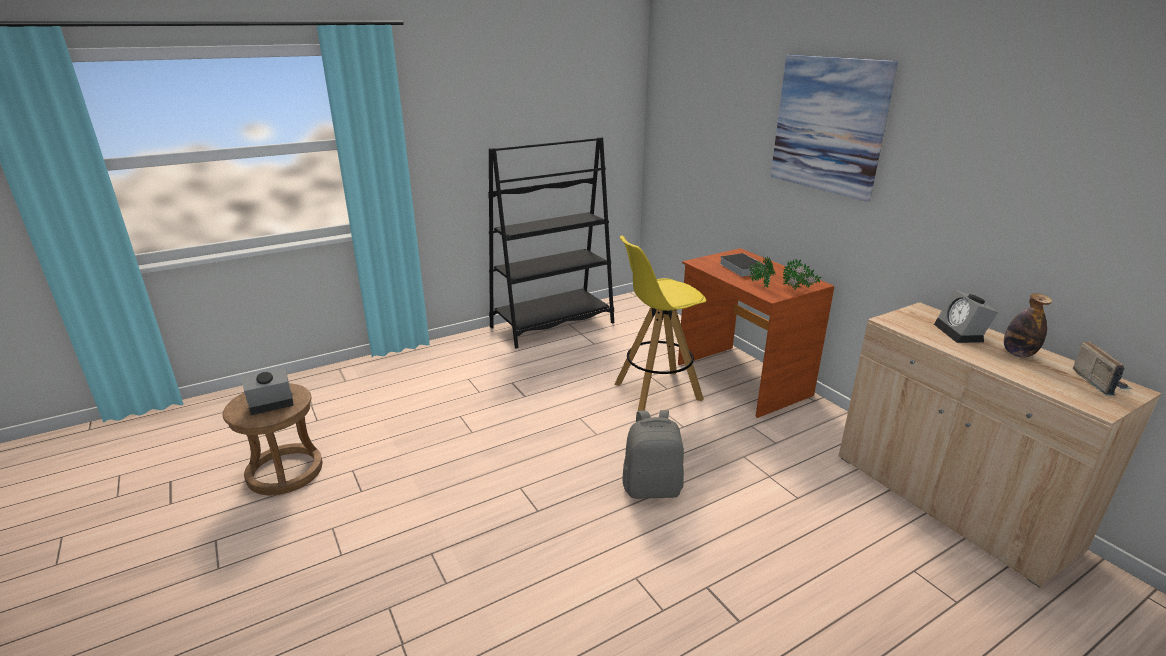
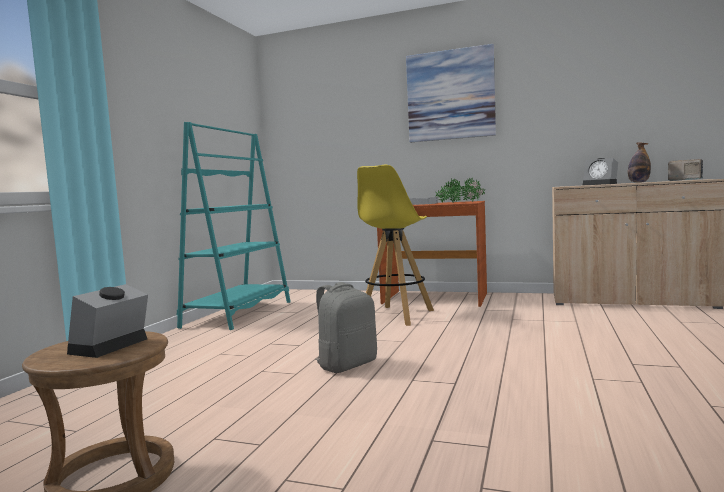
camera: 40 degrees left, 20 degrees down
black bookcase [488,137,614,349] -> turquoise bookcase [177,122,291,330]
grey backpack [622,410,684,499] -> grey backpack moved to [315,282,377,373]

